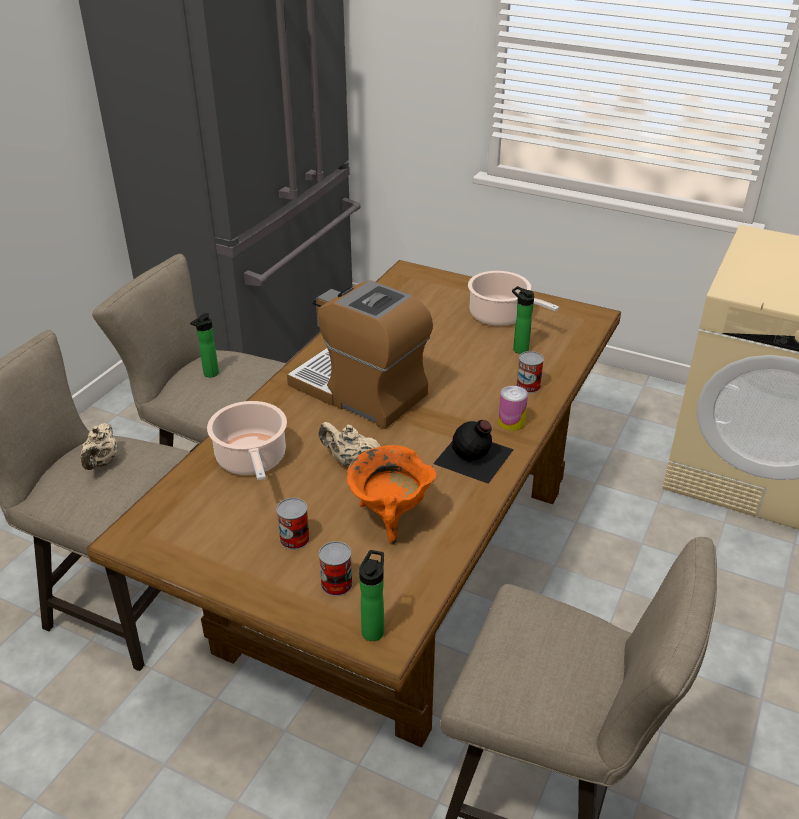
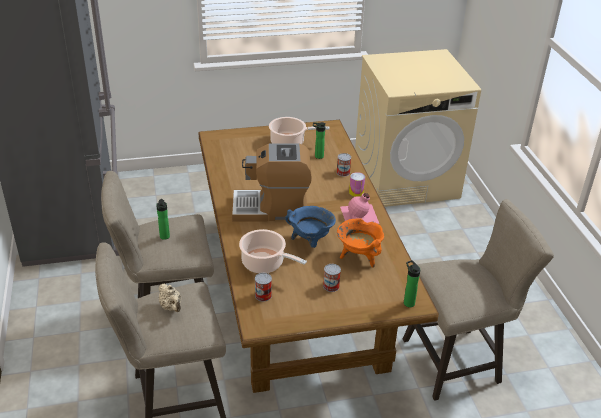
camera: 40 degrees left, 0 degrees up
beige teapot [319,422,381,467] -> blue cooking pot [285,206,336,248]
can [319,541,353,596] -> can moved to [255,273,272,302]
black bottle [433,420,514,484] -> pink bottle [340,193,379,224]

